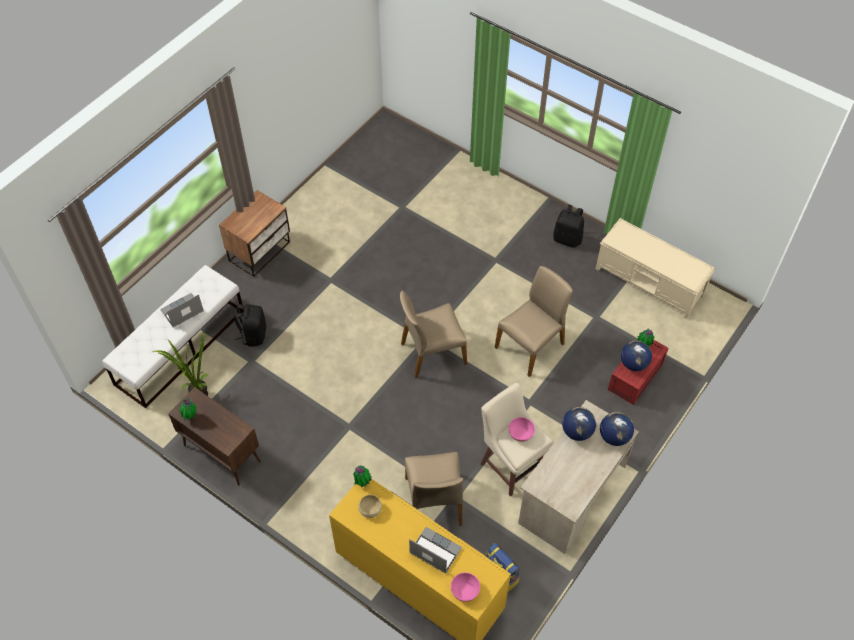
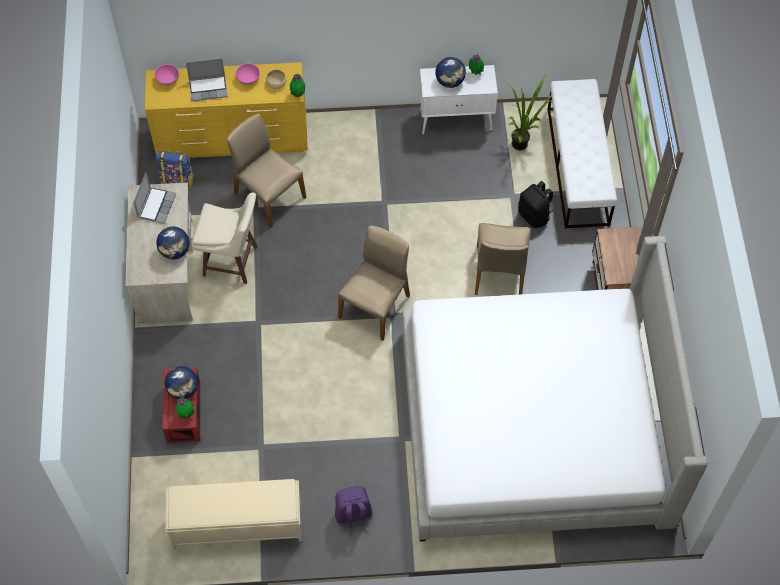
camera: 140 degrees right, 5 degrees up
laptop [160,293,204,327] -> laptop moved to [133,172,176,224]
brown cabinet [168,387,261,486] -> white cabinet [419,65,498,134]
beige chair [495,266,573,377] -> beige chair moved to [475,223,531,295]
pink bowl [509,417,535,442] -> pink bowl moved to [236,63,260,85]
black backpack [553,204,584,248] -> purple backpack [335,486,372,536]
globe [600,412,634,446] -> globe moved to [435,57,466,88]
none -> bed [402,236,708,541]

